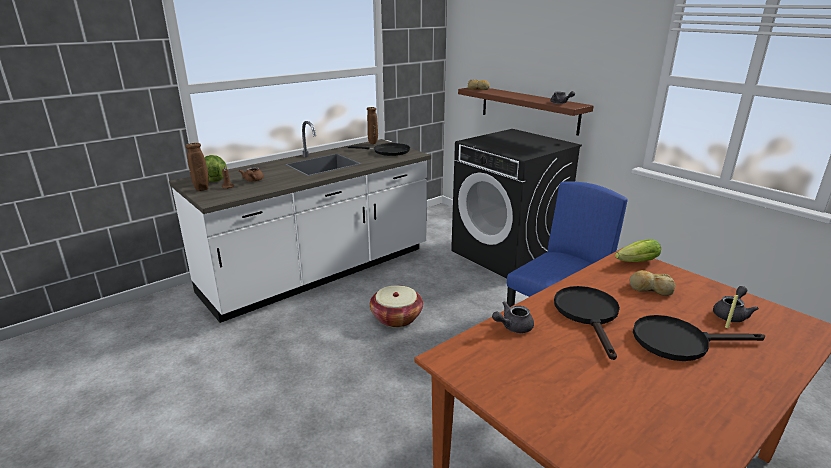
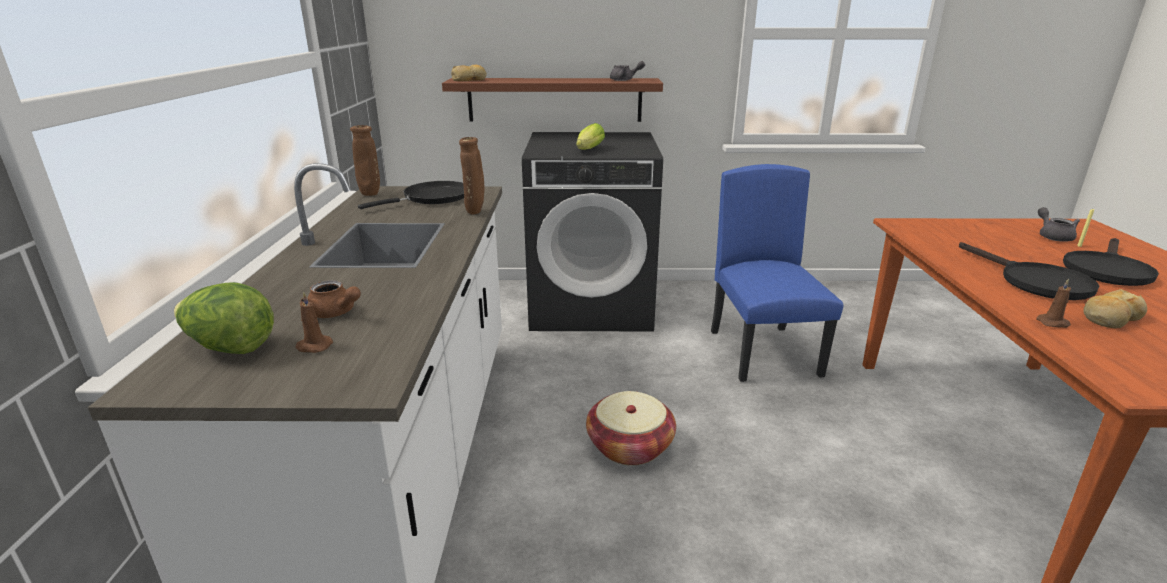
camera: 50 degrees left, 0 degrees up
brown vase [185,143,209,191] -> brown vase moved to [459,137,484,214]
grey teapot [492,301,534,333] -> brown candle [1036,278,1071,328]
black frying pan [554,286,620,360] -> black frying pan turned 150 degrees counterclockwise [959,242,1099,300]
lettuce [615,239,661,262] -> lettuce moved to [576,123,605,150]
bread [629,270,675,296] -> bread moved to [1084,289,1147,328]

